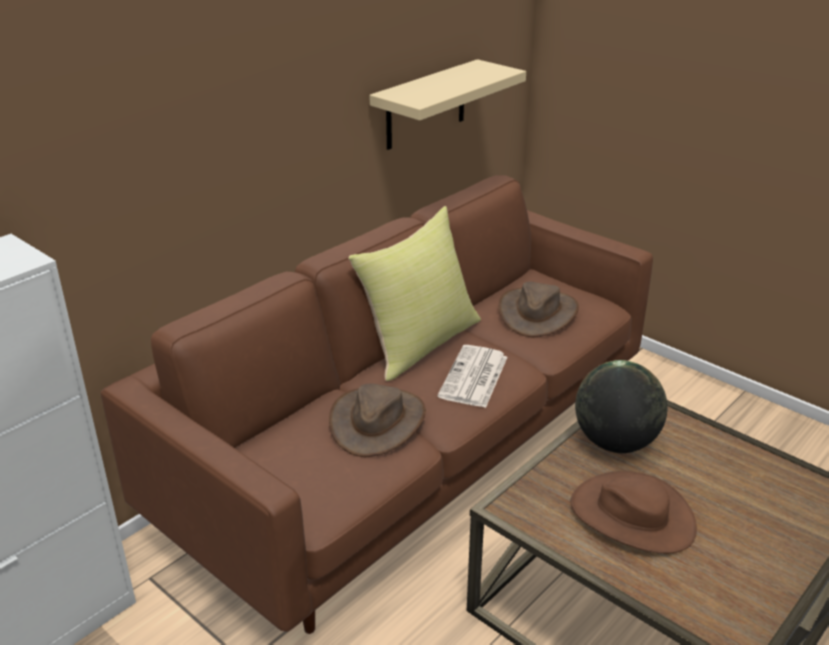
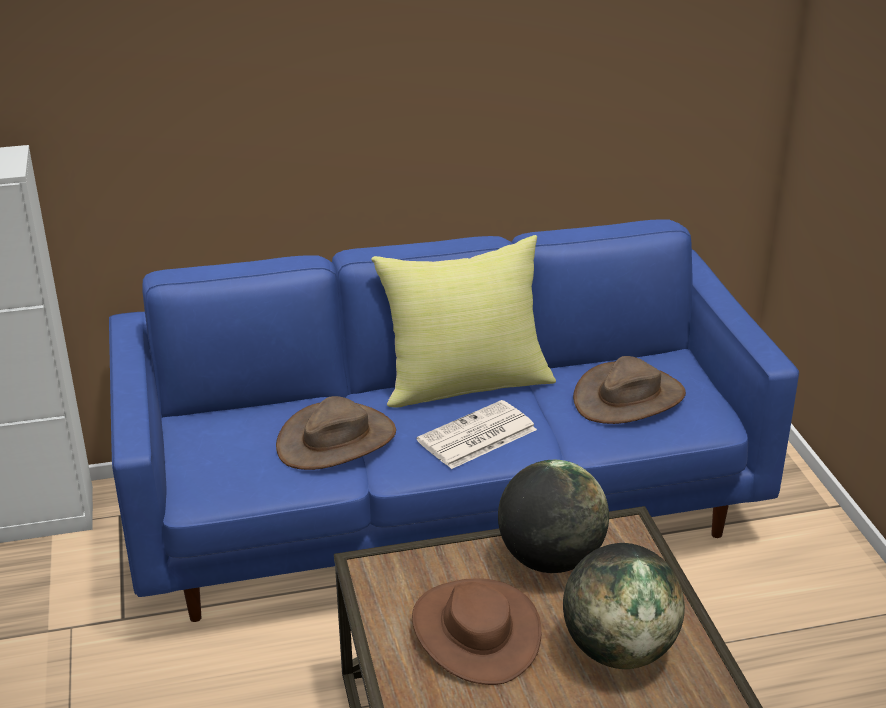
camera: 35 degrees right, 0 degrees up
brown sofa [101,175,653,634] -> blue sofa [109,219,799,622]
beige shelf [369,59,526,150] -> none
none -> globe [563,543,685,669]

